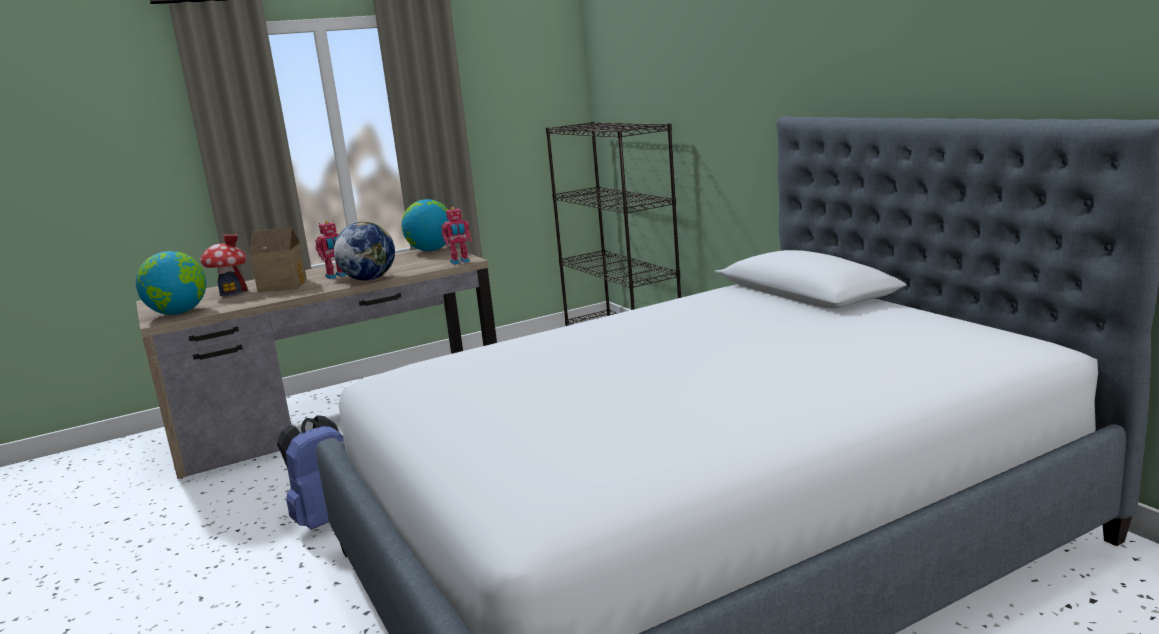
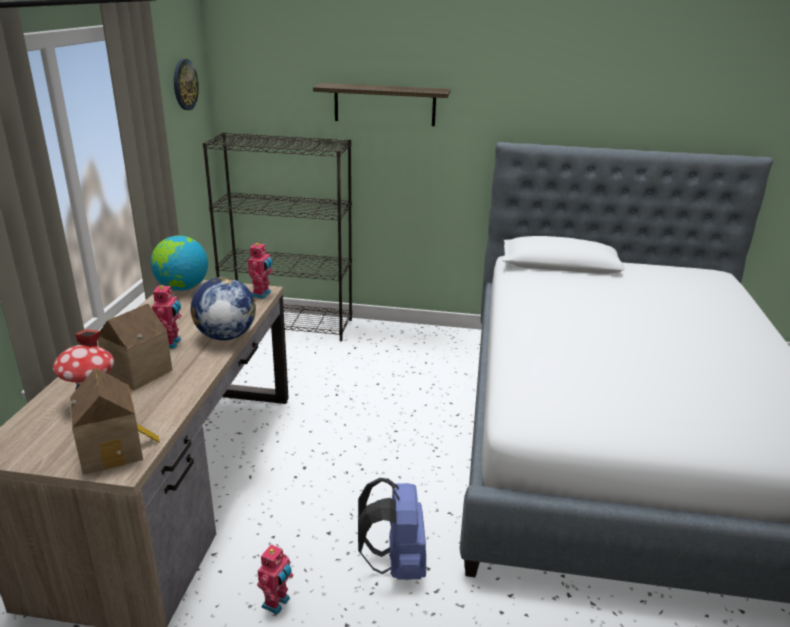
camera: 55 degrees left, 10 degrees up
globe [136,251,206,315] -> toy house [70,368,160,475]
none -> wall clock [174,59,199,110]
none -> toy robot [257,544,293,615]
none -> shelf [313,83,451,126]

